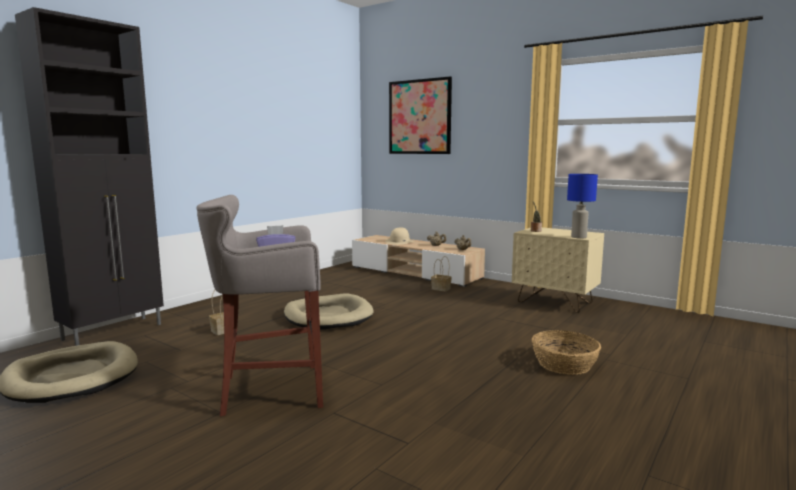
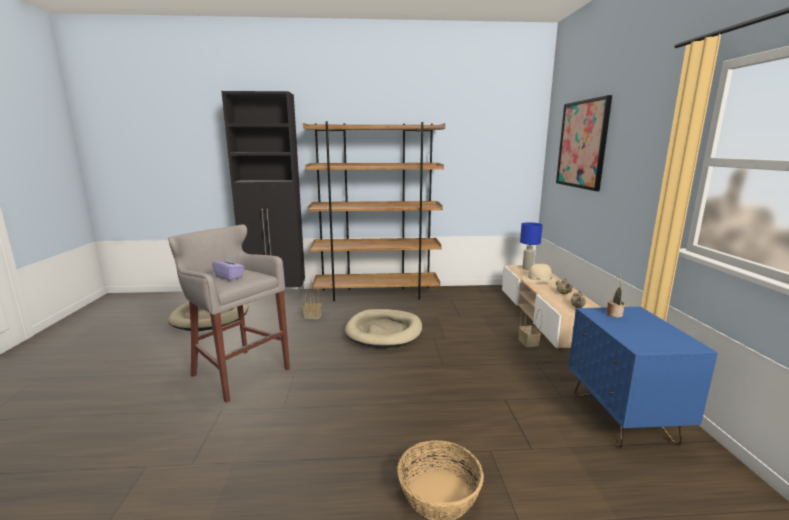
camera: 50 degrees right, 5 degrees up
beige nightstand [512,227,604,313] -> blue nightstand [568,307,718,448]
blue table lamp [567,174,598,239] -> blue table lamp moved to [520,222,543,270]
none -> brown bookcase [303,122,445,301]

